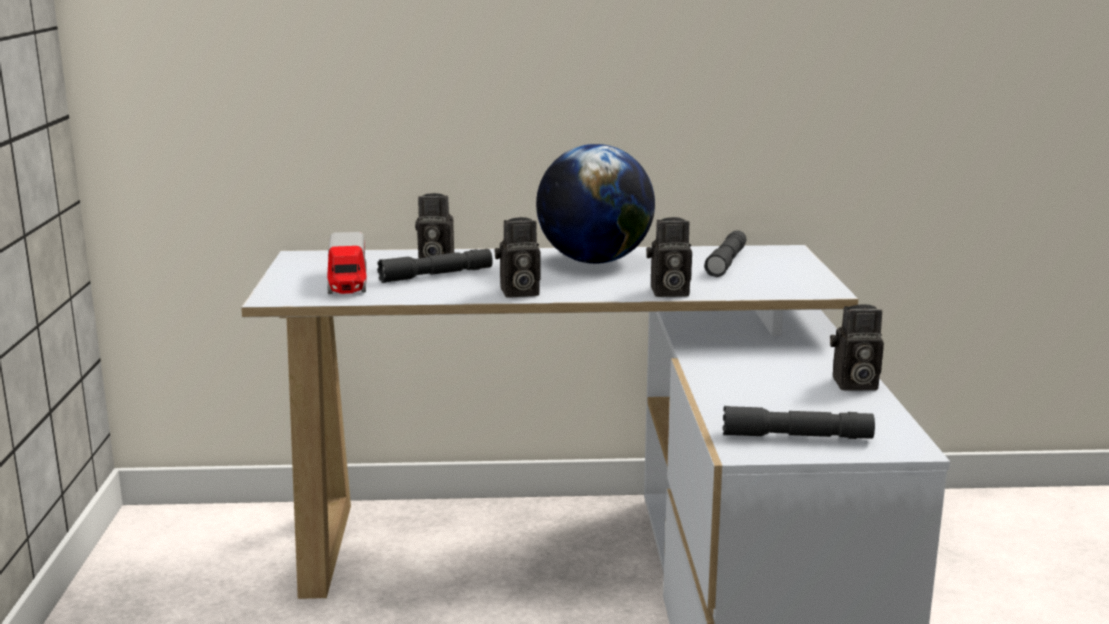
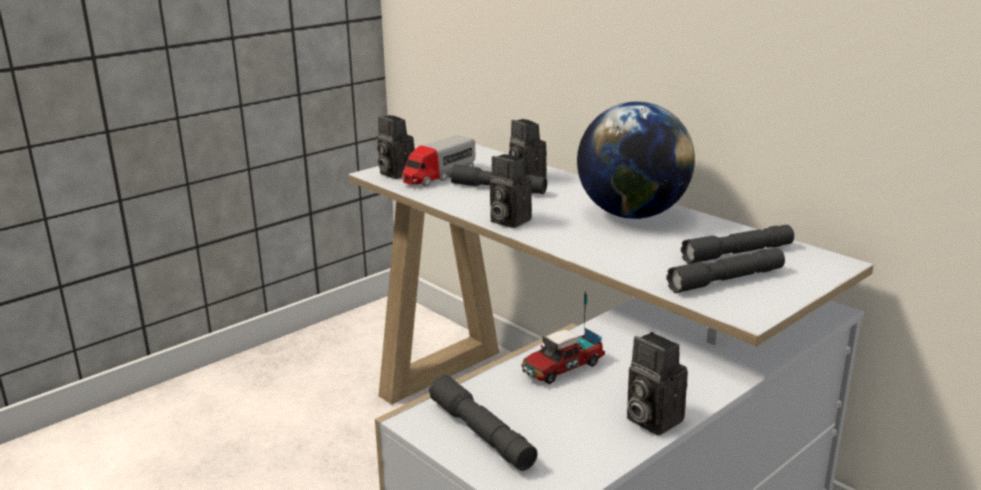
camera: 50 degrees right, 5 degrees up
camera [646,217,692,297] -> camera moved to [377,115,415,179]
none -> toy truck [521,291,605,384]
none -> grey flashlight [666,248,785,293]

